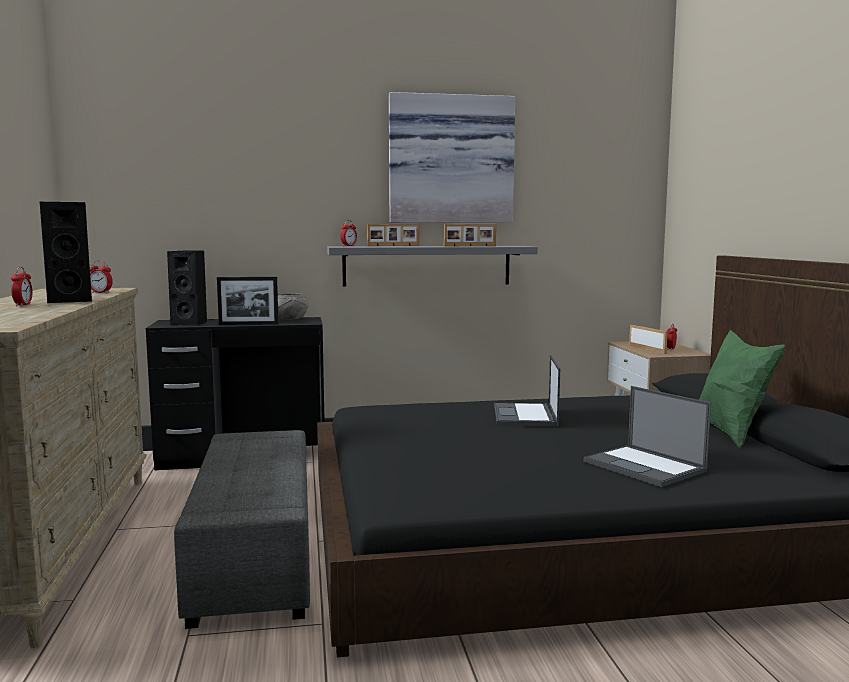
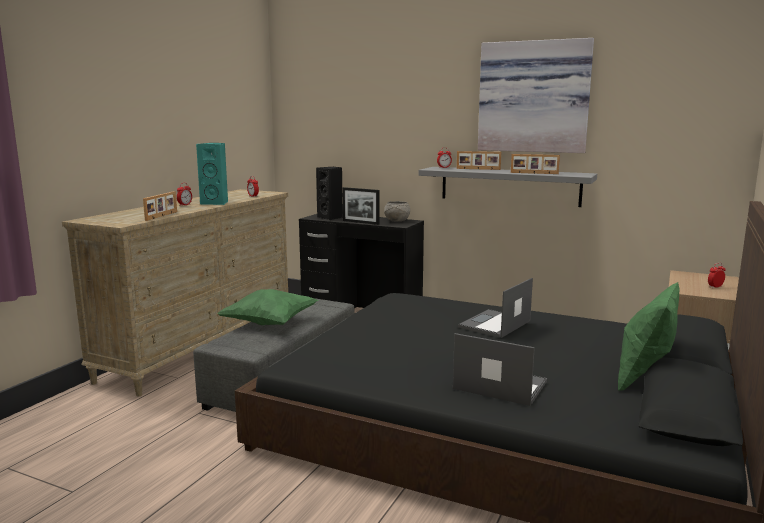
camera: 35 degrees right, 5 degrees up
black speaker [40,202,92,303] -> turquoise speaker [196,143,228,205]
laptop [583,386,711,487] -> laptop turned 120 degrees clockwise [453,333,547,406]
picture frame [629,325,668,354] -> picture frame moved to [143,191,177,221]
none -> green pillow [217,289,318,325]

